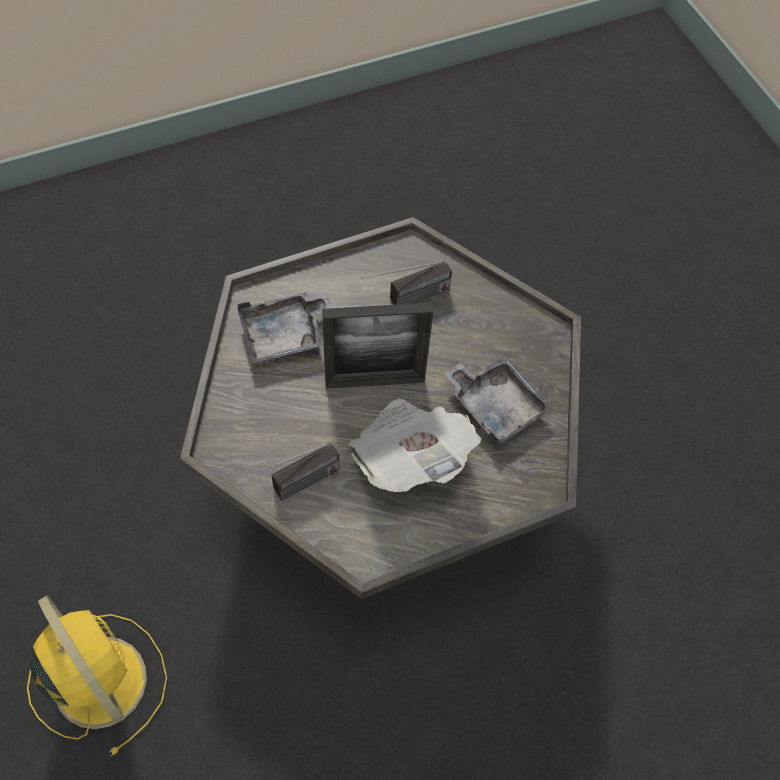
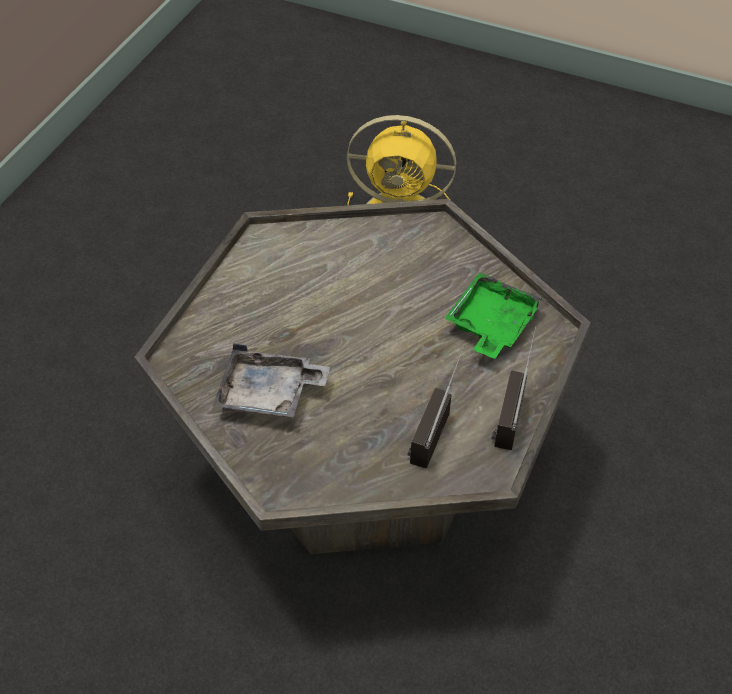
camera: 140 degrees right, 10 degrees down
radio [235,443,340,501] -> radio moved to [491,326,536,450]
grey tray [238,292,332,363] -> green tray [445,272,544,359]
picture frame [322,303,433,389] -> none
newspaper [347,399,481,492] -> none

